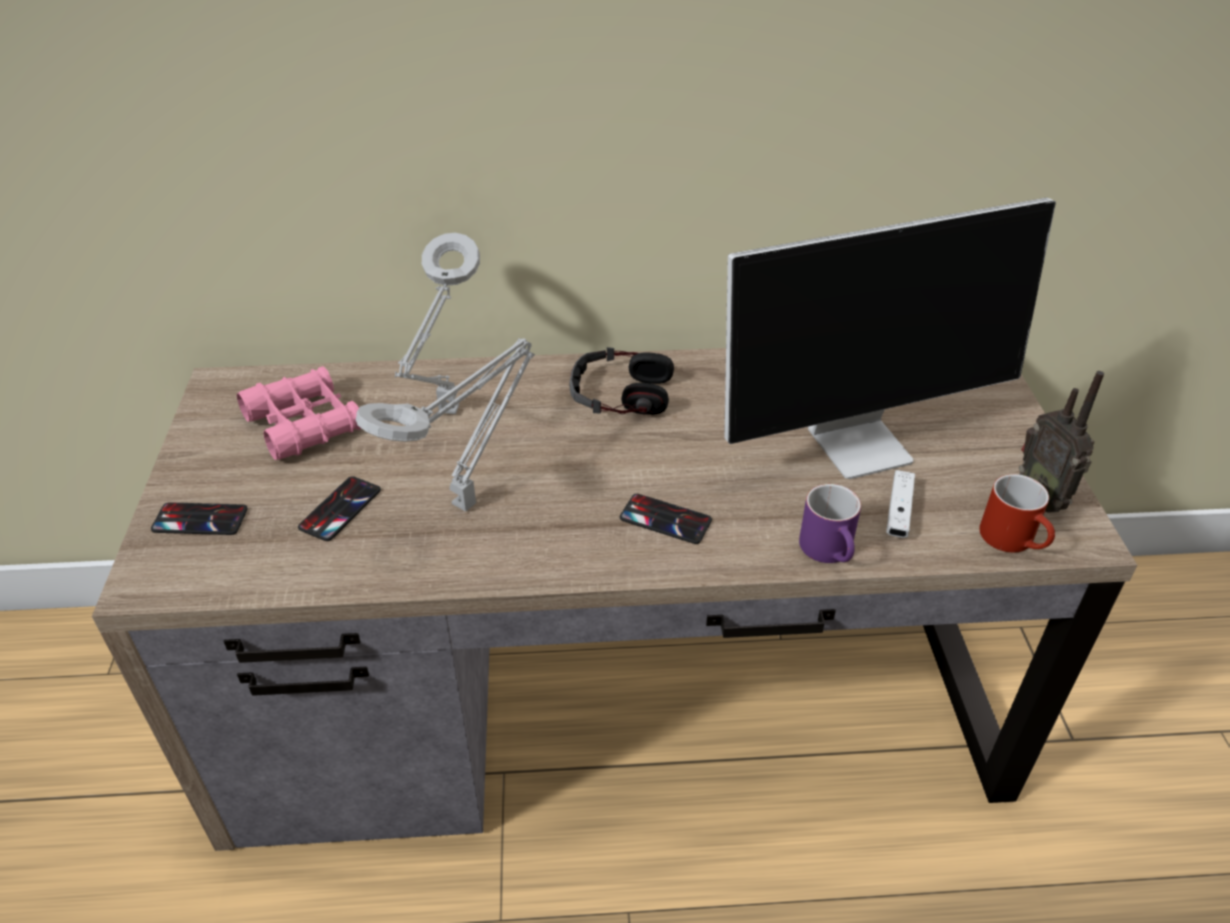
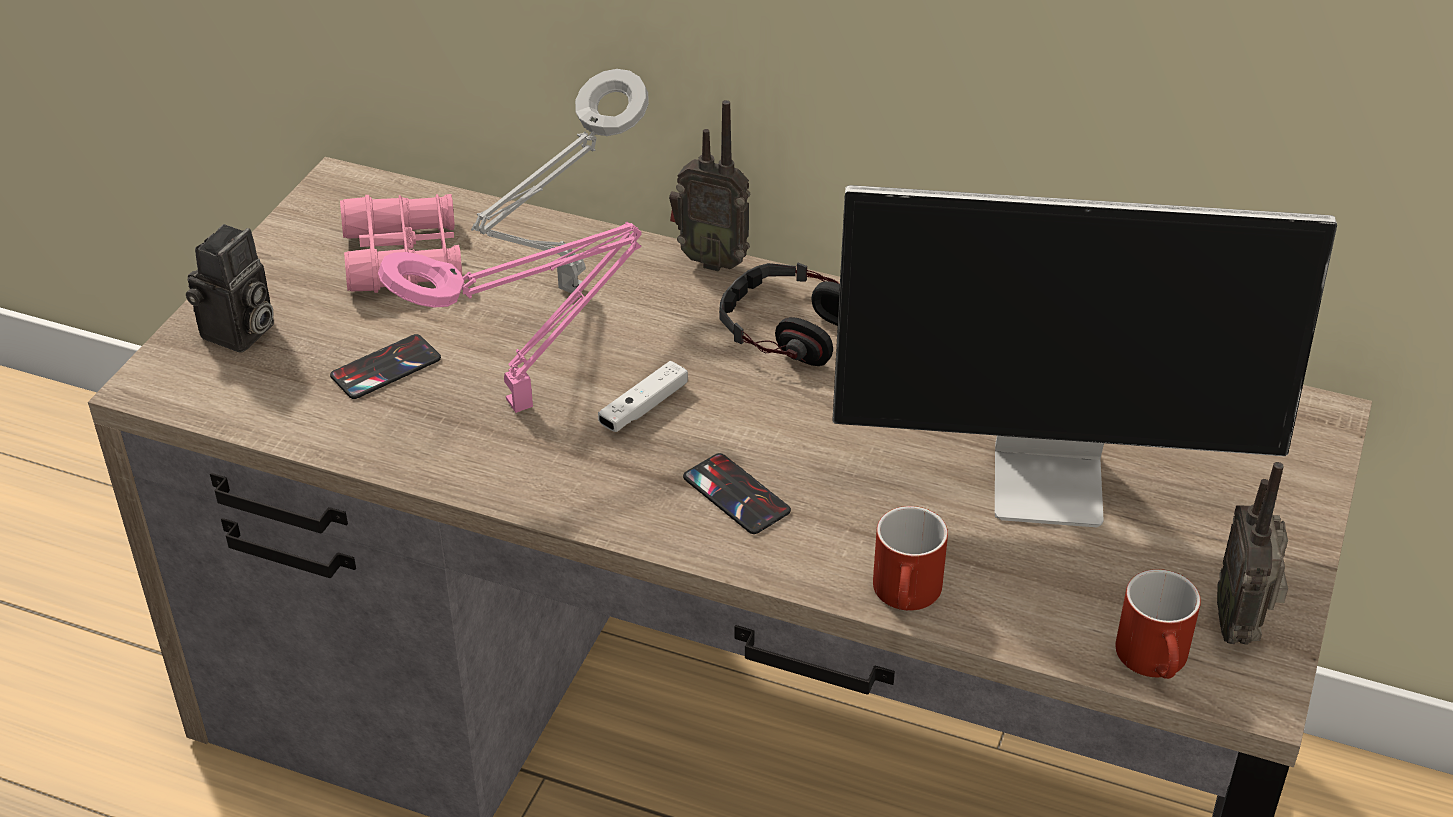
camera: 25 degrees right, 0 degrees up
phone [151,502,248,535] -> camera [186,224,274,353]
grey table lamp [356,338,535,512] -> pink table lamp [378,222,642,413]
purple mug [799,484,861,563] -> red mug [873,506,948,611]
white game controller [886,470,915,538] -> white game controller moved to [598,361,688,432]
none -> radio [669,100,750,272]

